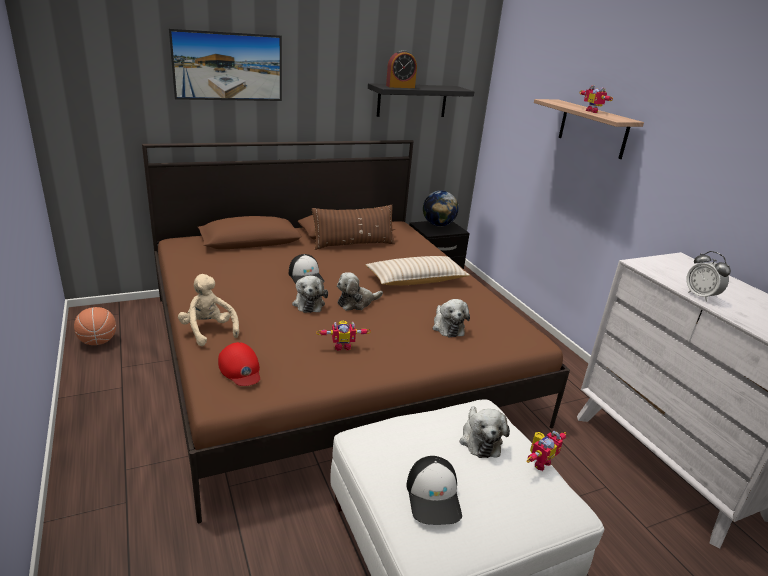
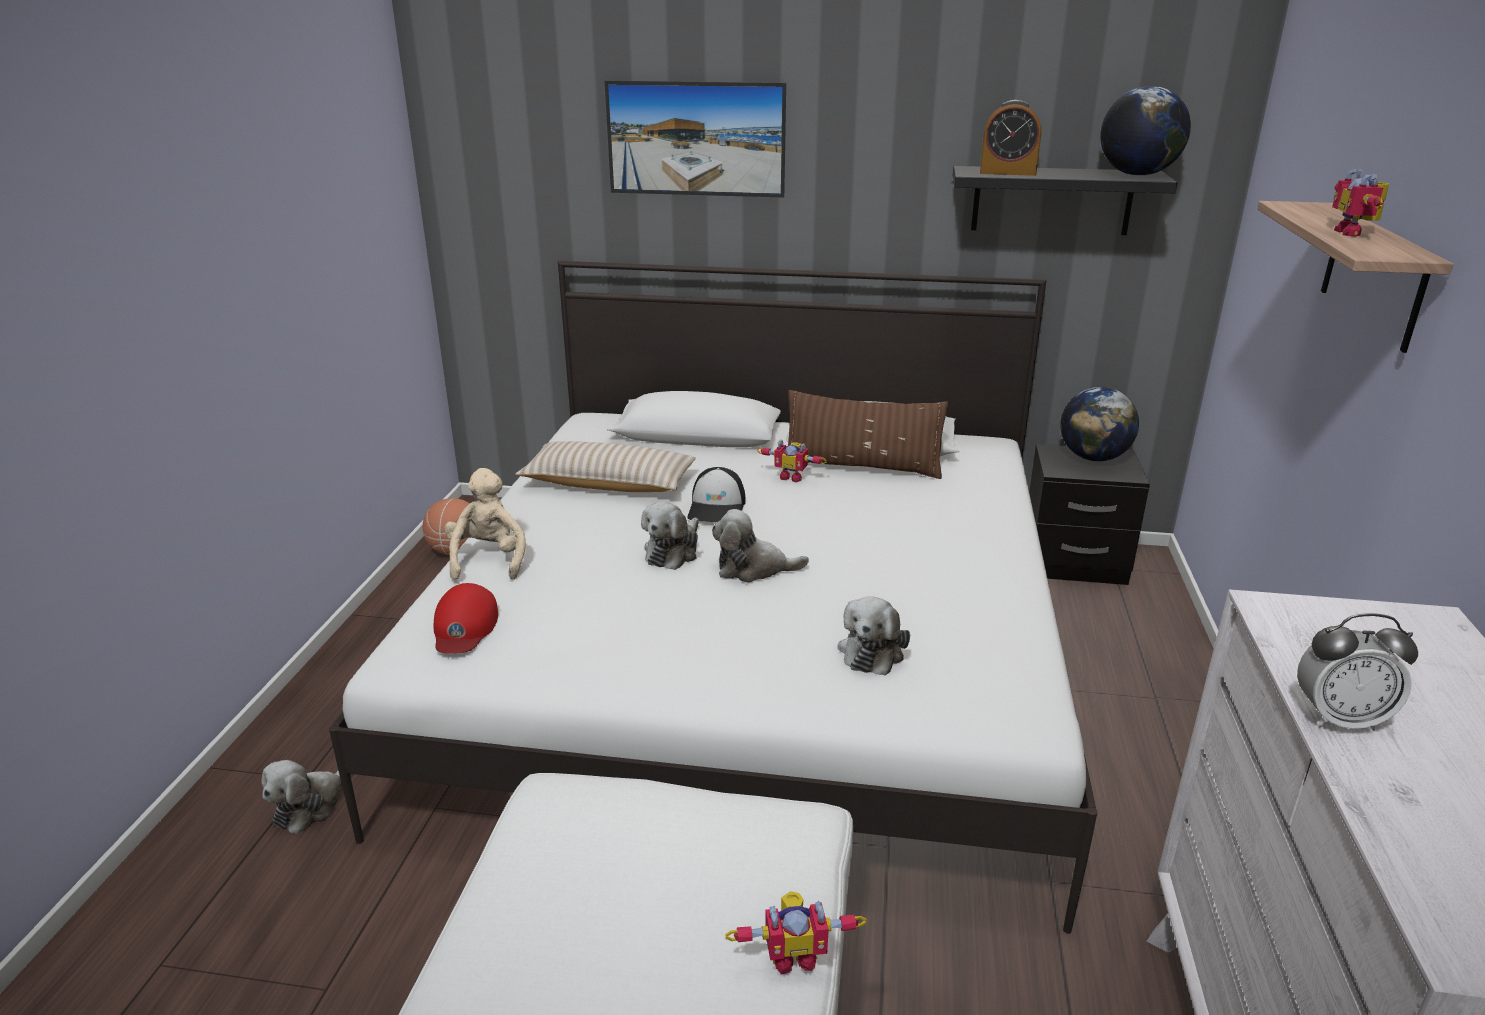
camera: 35 degrees right, 0 degrees up
brown bed [142,140,570,523] -> white bed [329,261,1097,934]
toy robot [316,321,371,351] -> toy robot moved to [757,440,826,482]
beige pillow [366,256,470,285] -> beige pillow moved to [515,441,696,492]
cap [407,456,462,525] -> none
plush toy [459,406,510,458] -> plush toy moved to [262,760,352,834]
alarm clock [686,251,731,302] -> alarm clock turned 90 degrees counterclockwise [1297,613,1418,731]
none -> globe [1100,86,1191,176]

